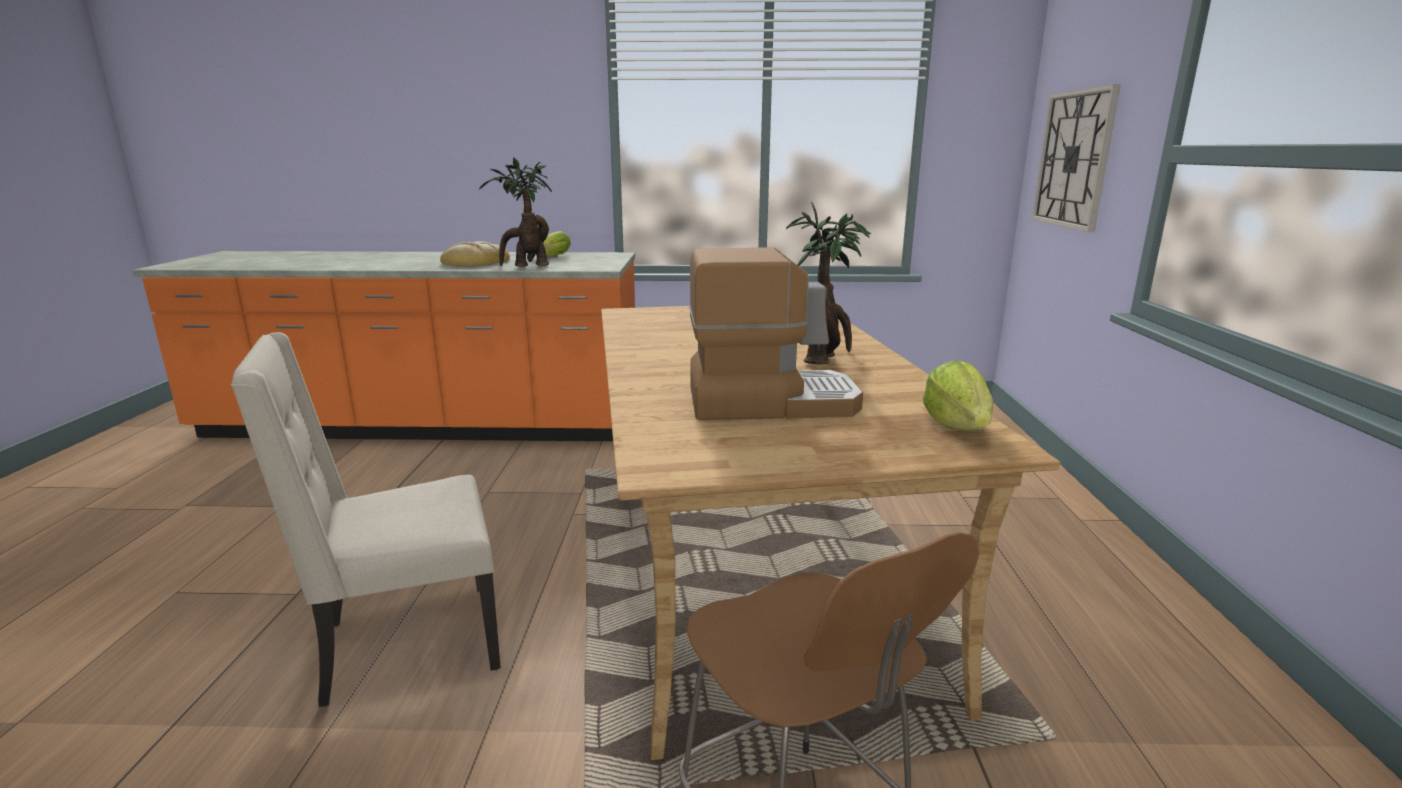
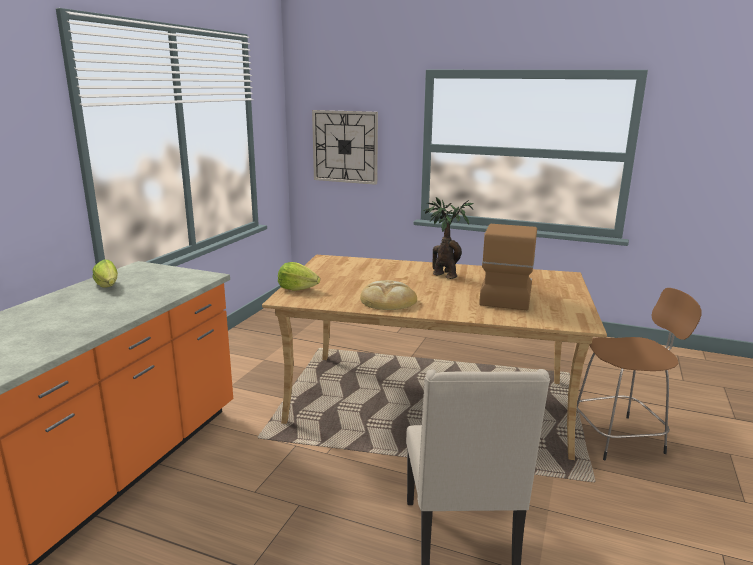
camera: 70 degrees left, 0 degrees up
bread [440,241,510,266] -> bread moved to [360,280,417,310]
potted plant [479,157,552,267] -> none
lettuce [923,361,994,430] -> lettuce moved to [278,262,320,291]

